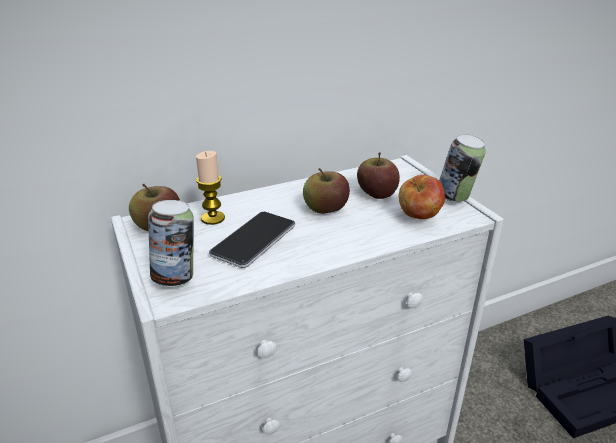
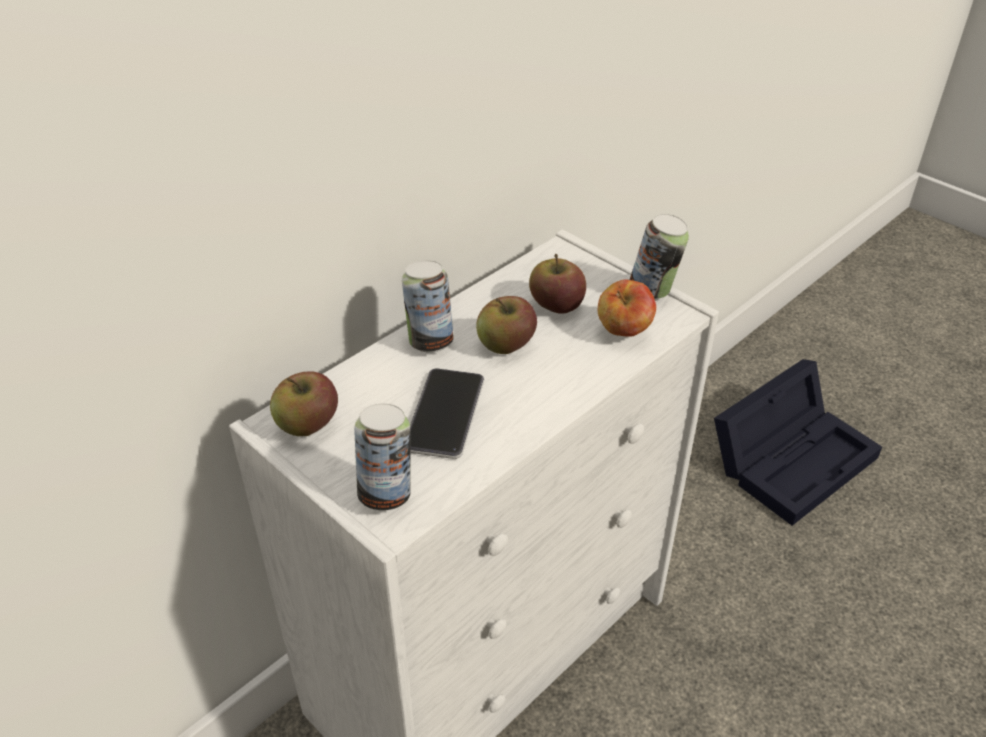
camera: 20 degrees left, 10 degrees up
candle [196,151,225,225] -> none
none -> can [402,260,454,353]

